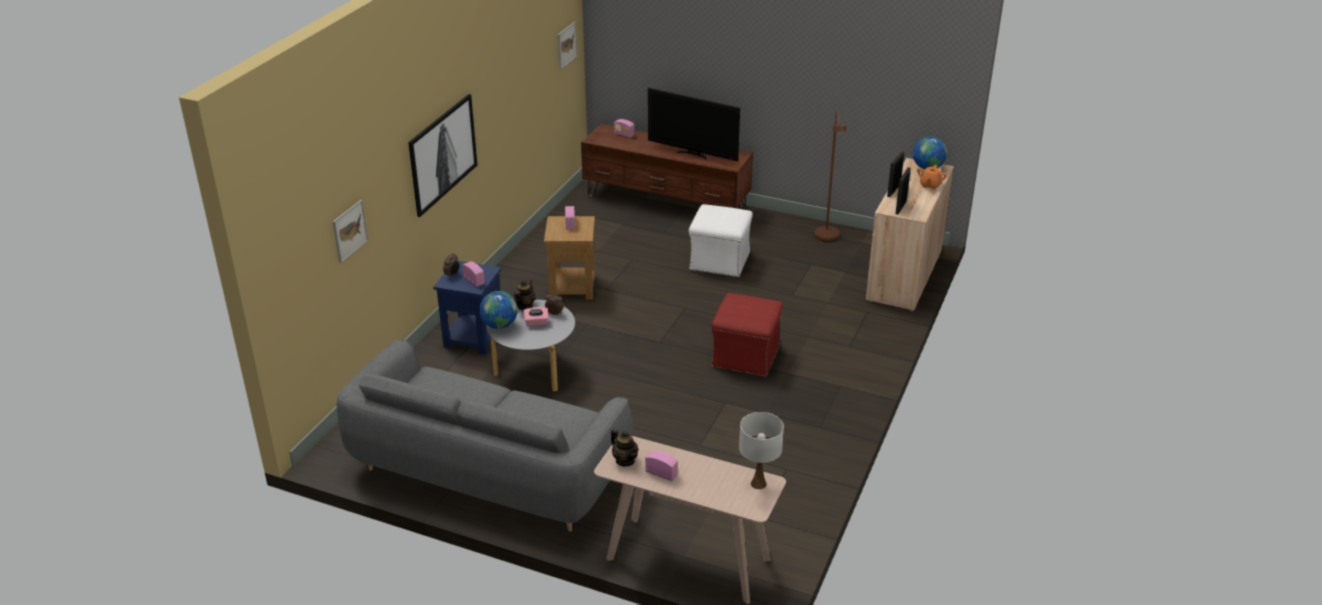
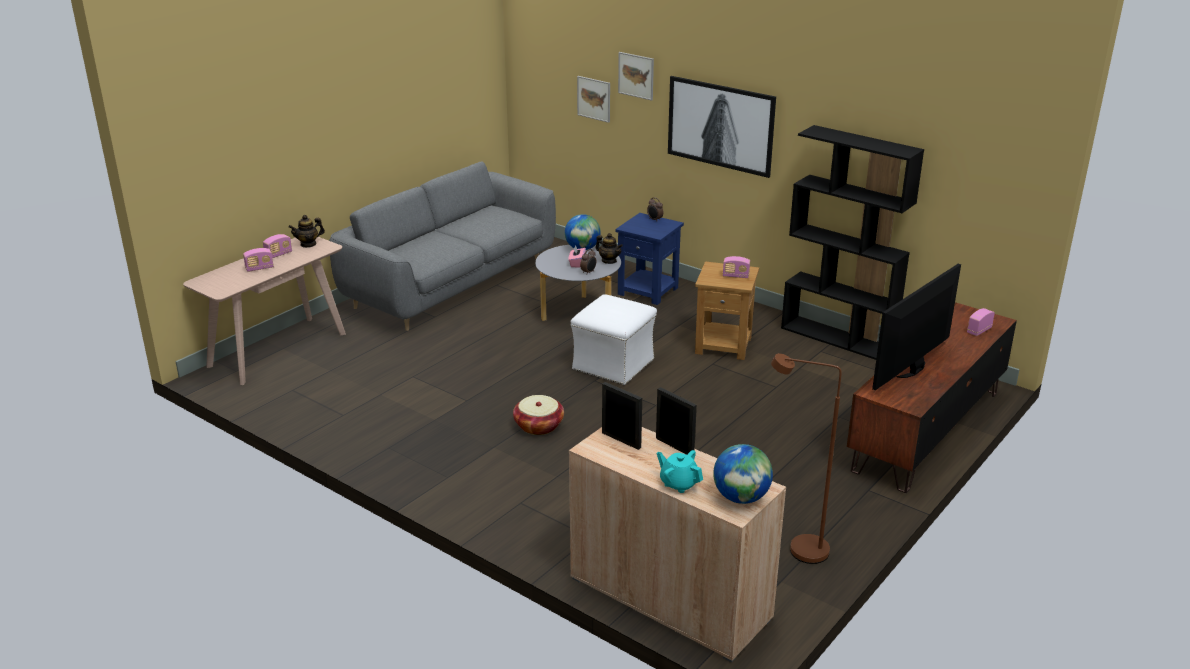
camera: 105 degrees right, 5 degrees down
radio [462,261,485,287] -> radio moved to [243,248,274,272]
picture [558,22,577,70] -> picture moved to [618,52,654,101]
white ottoman [689,204,753,277] -> white ottoman moved to [571,294,657,385]
red ottoman [711,293,783,377] -> basket [513,395,564,435]
white table lamp [739,412,784,489] -> none
orange teapot [917,165,947,190] -> turquoise teapot [657,450,703,493]
none -> black bookcase [781,125,924,360]

